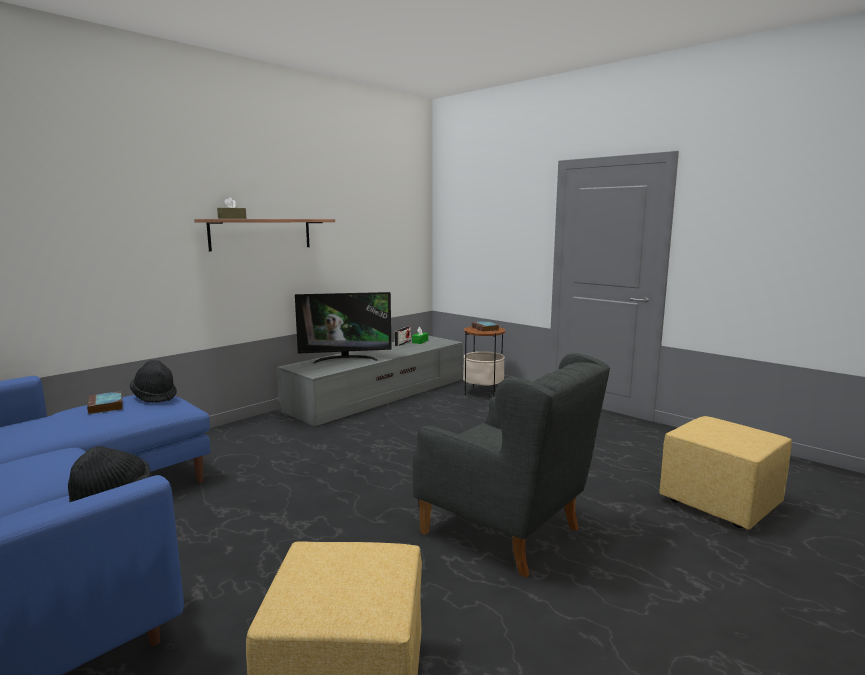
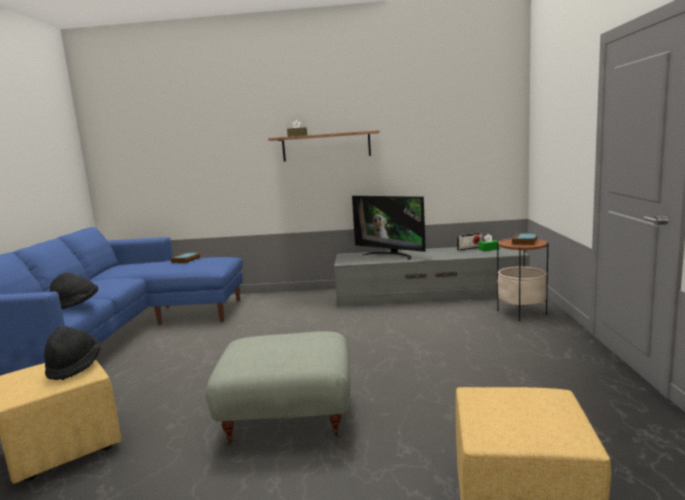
camera: 50 degrees right, 0 degrees up
black hat [130,360,177,403] -> black hat moved to [44,326,100,380]
grey armchair [413,353,610,577] -> grey ottoman [206,331,350,445]

